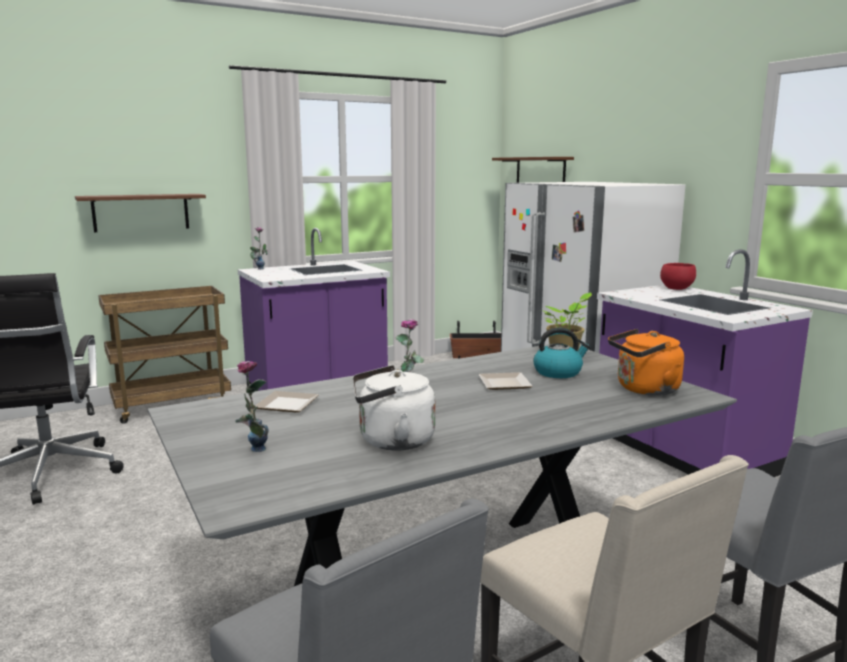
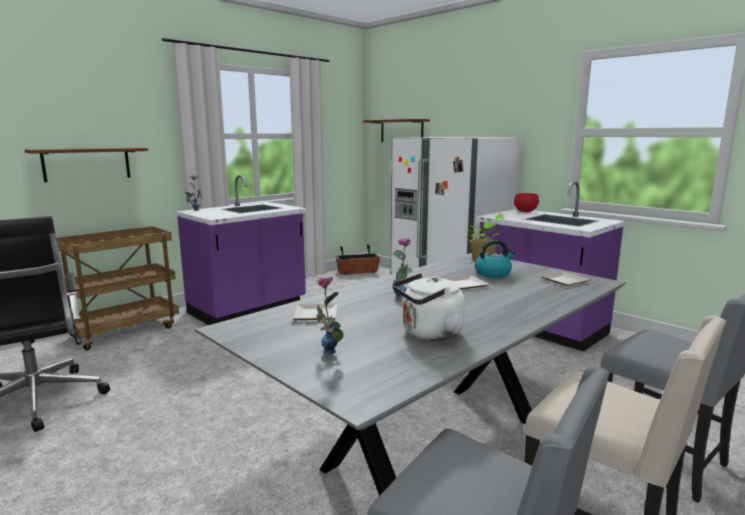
camera: 15 degrees left, 0 degrees up
orange kettle [608,329,684,396] -> plate [540,272,590,286]

